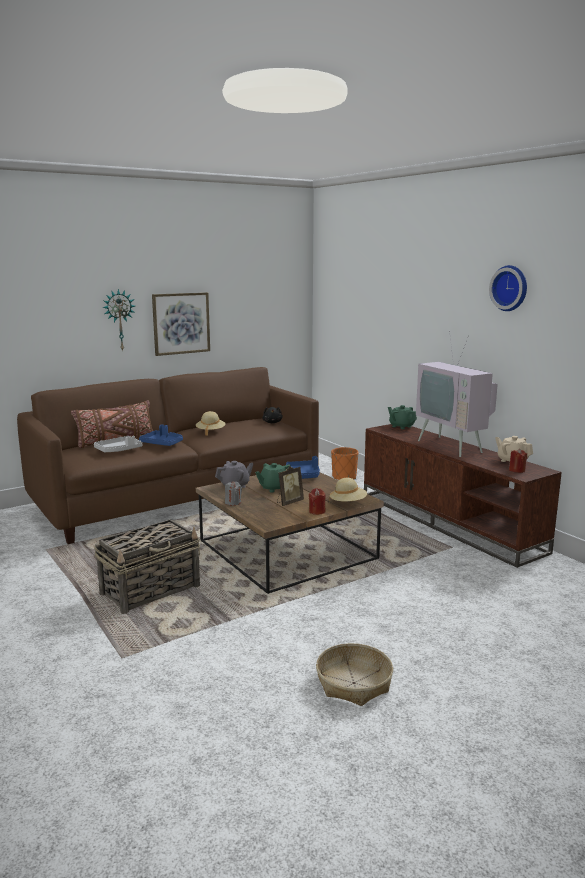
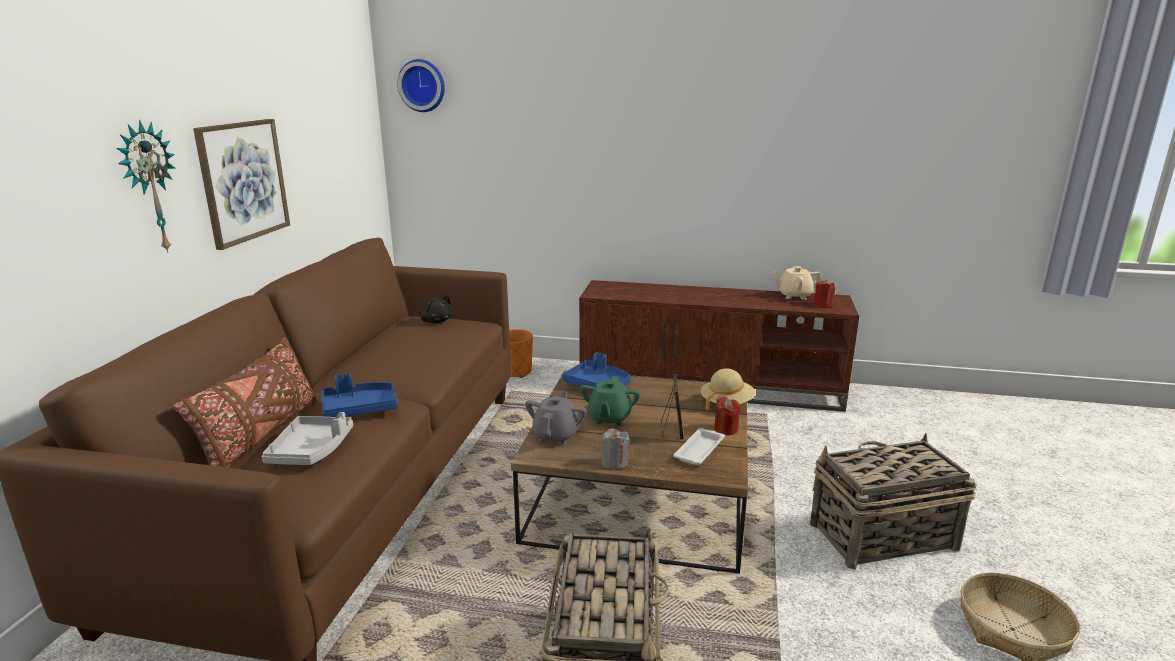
camera: 45 degrees left, 5 degrees up
beige hat [196,411,226,436] -> none
green teapot [388,405,417,429] -> none
television [416,331,498,457] -> none
wall clock [489,265,527,311] -> wall clock moved to [398,59,445,112]
none -> white tray [673,428,725,465]
none -> basket [810,433,977,570]

